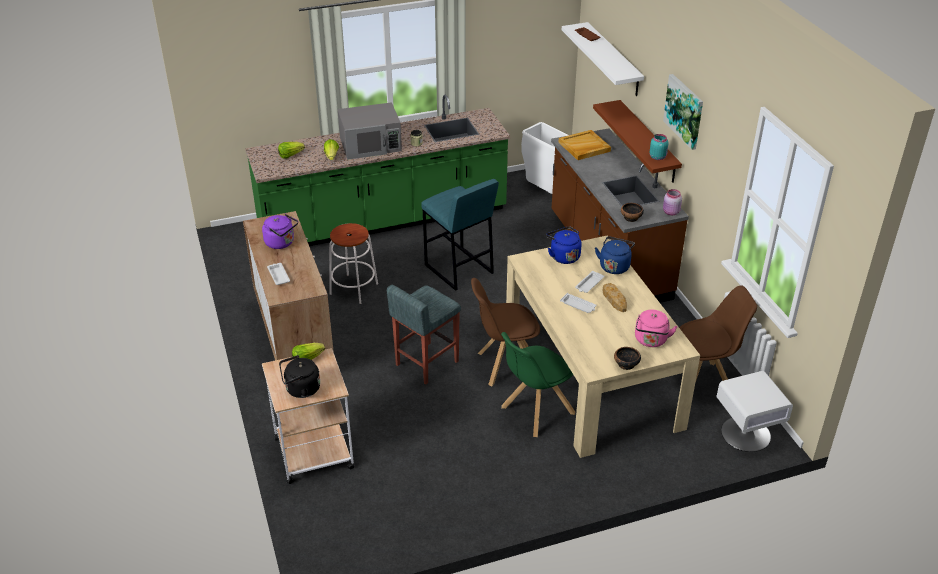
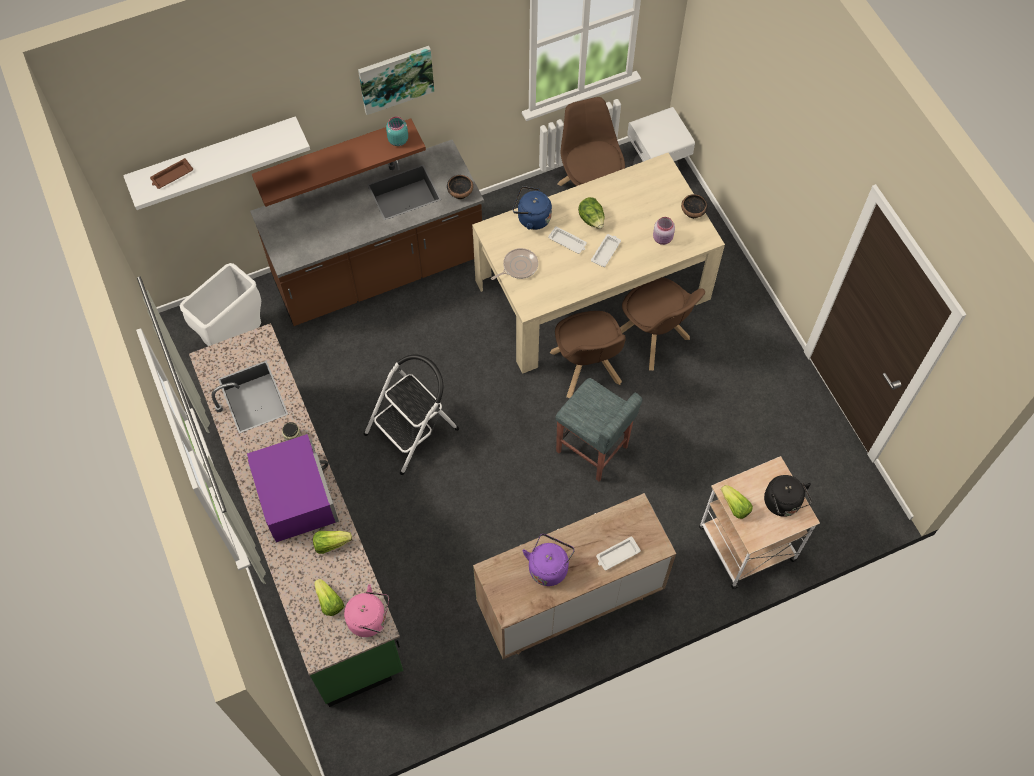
camera: 95 degrees left, 25 degrees up
white stool [329,223,378,304] -> none
grey microwave [338,102,402,160] -> purple microwave [247,434,339,542]
turquoise stool [421,179,499,291] -> step ladder [364,354,459,475]
green chair [501,332,575,437] -> brown chair [620,277,705,371]
blue kettle [546,226,582,264] -> frying pan [491,248,538,280]
beige tray [558,130,611,160] -> none
bread [603,283,627,312] -> lettuce [578,197,604,229]
pink kettle [635,310,677,347] -> pink kettle moved to [344,584,389,637]
pink jar [663,189,682,215] -> pink jar moved to [653,217,675,245]

